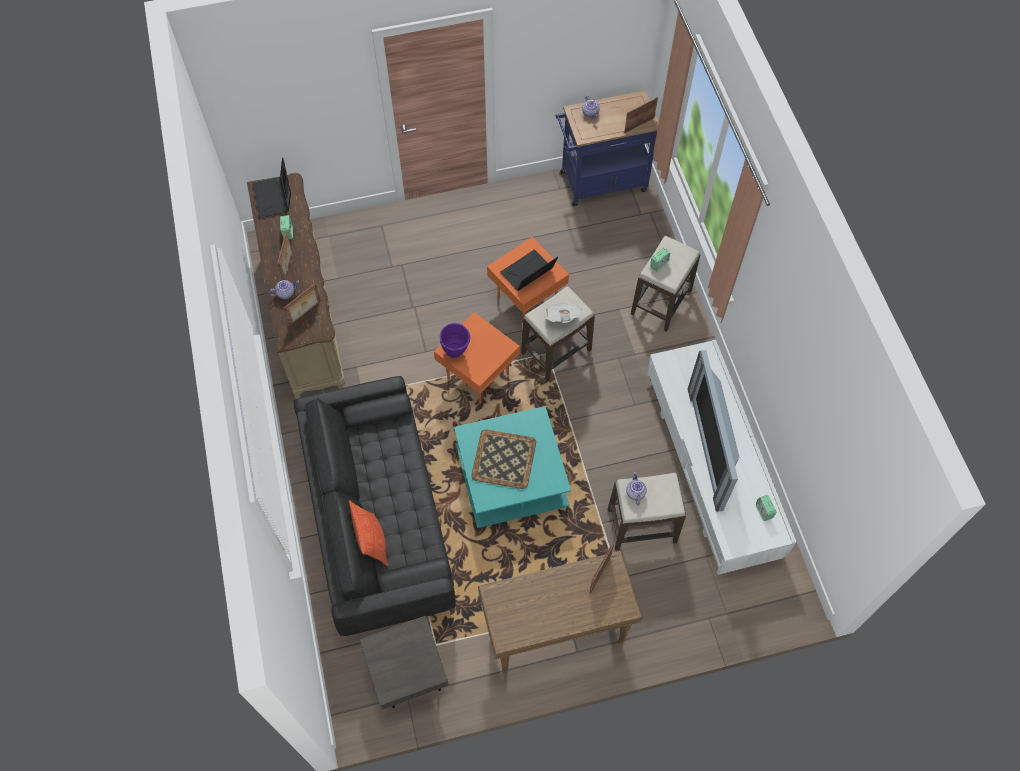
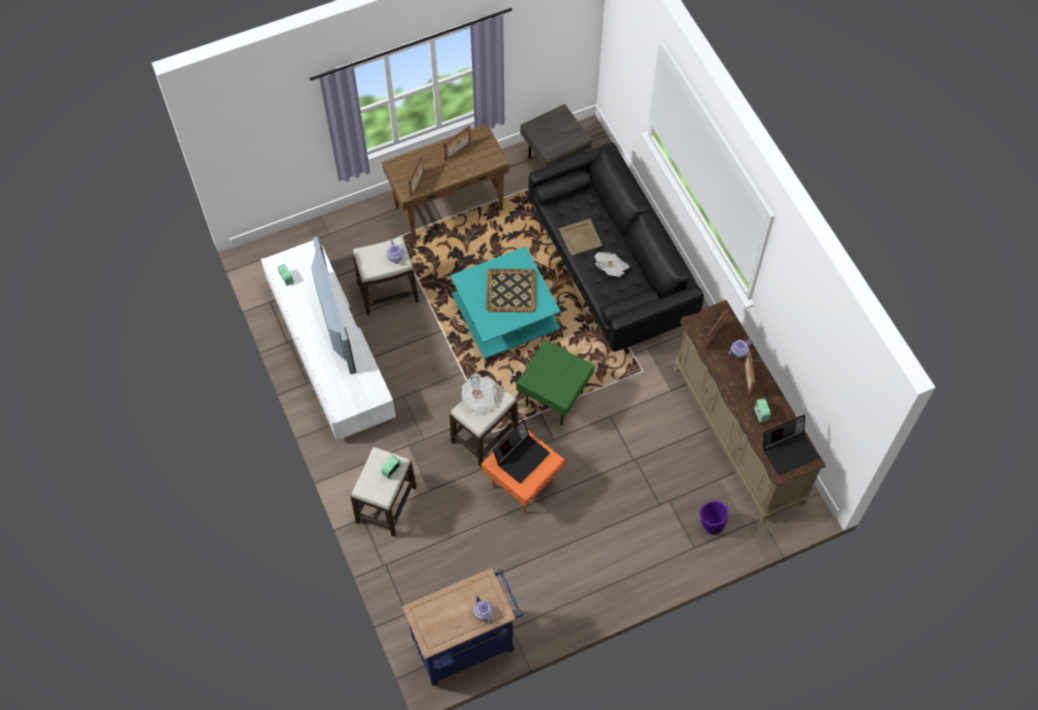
camera: 170 degrees right, 0 degrees up
laptop [252,157,291,218] -> laptop turned 90 degrees clockwise [763,415,819,475]
orange pillow [349,501,388,566] -> none
orange side table [434,312,520,404] -> green side table [516,340,594,425]
purple vase [440,323,470,358] -> purple vase moved to [699,501,729,535]
picture frame [624,97,658,133] -> picture frame moved to [443,125,471,161]
none -> beige tray [559,219,603,256]
none -> newspaper [595,252,629,277]

